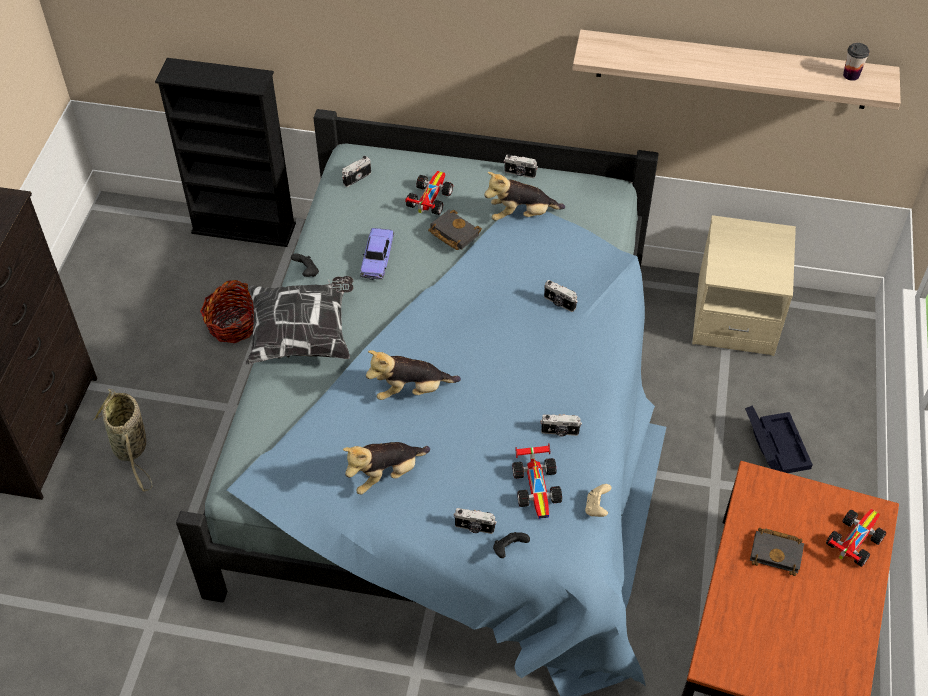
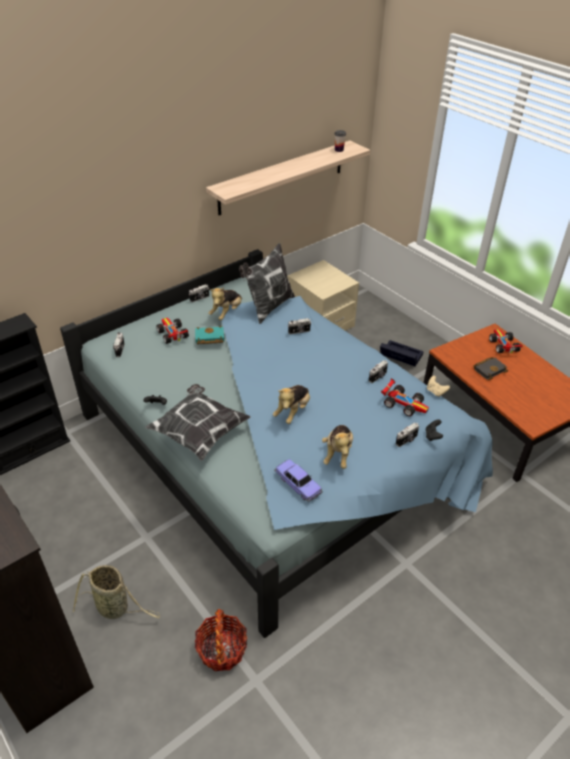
camera: 50 degrees left, 10 degrees down
basket [200,280,254,343] -> basket moved to [195,609,248,671]
toy car [360,228,395,280] -> toy car moved to [274,459,323,502]
black book [428,210,482,250] -> turquoise book [195,326,224,344]
none -> pillow [239,243,295,324]

